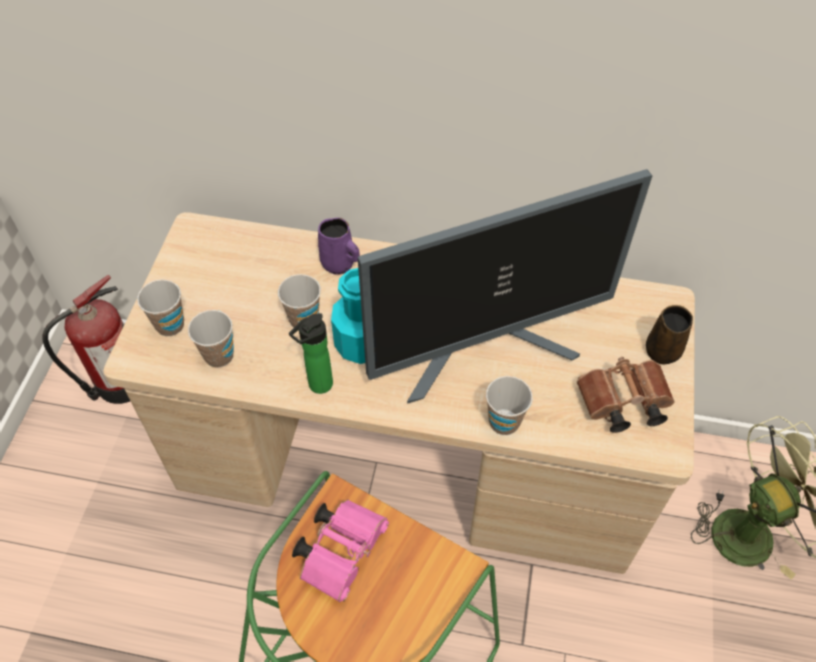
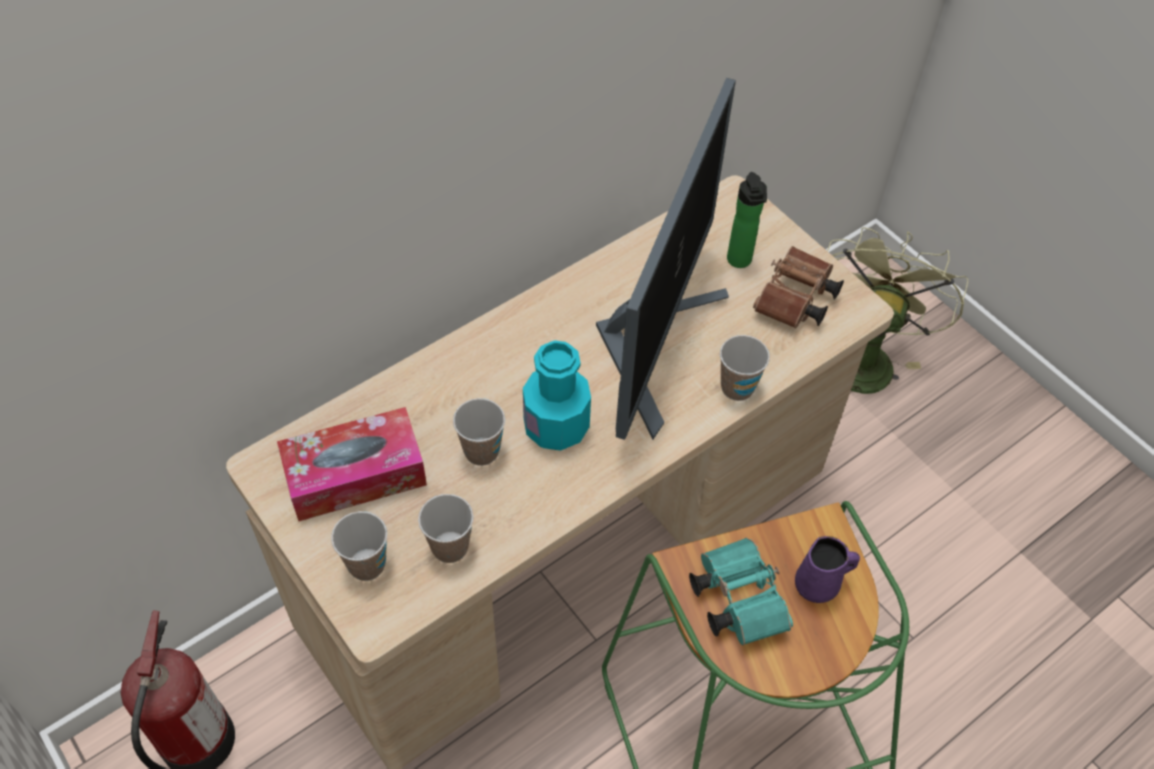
camera: 50 degrees left, 0 degrees up
bottle [289,313,333,394] -> bottle moved to [727,172,767,268]
pink binoculars [292,499,389,602] -> turquoise binoculars [689,538,793,645]
purple mug [318,218,360,275] -> purple mug moved to [795,536,860,603]
brown mug [646,305,693,365] -> none
none -> tissue box [277,407,427,521]

